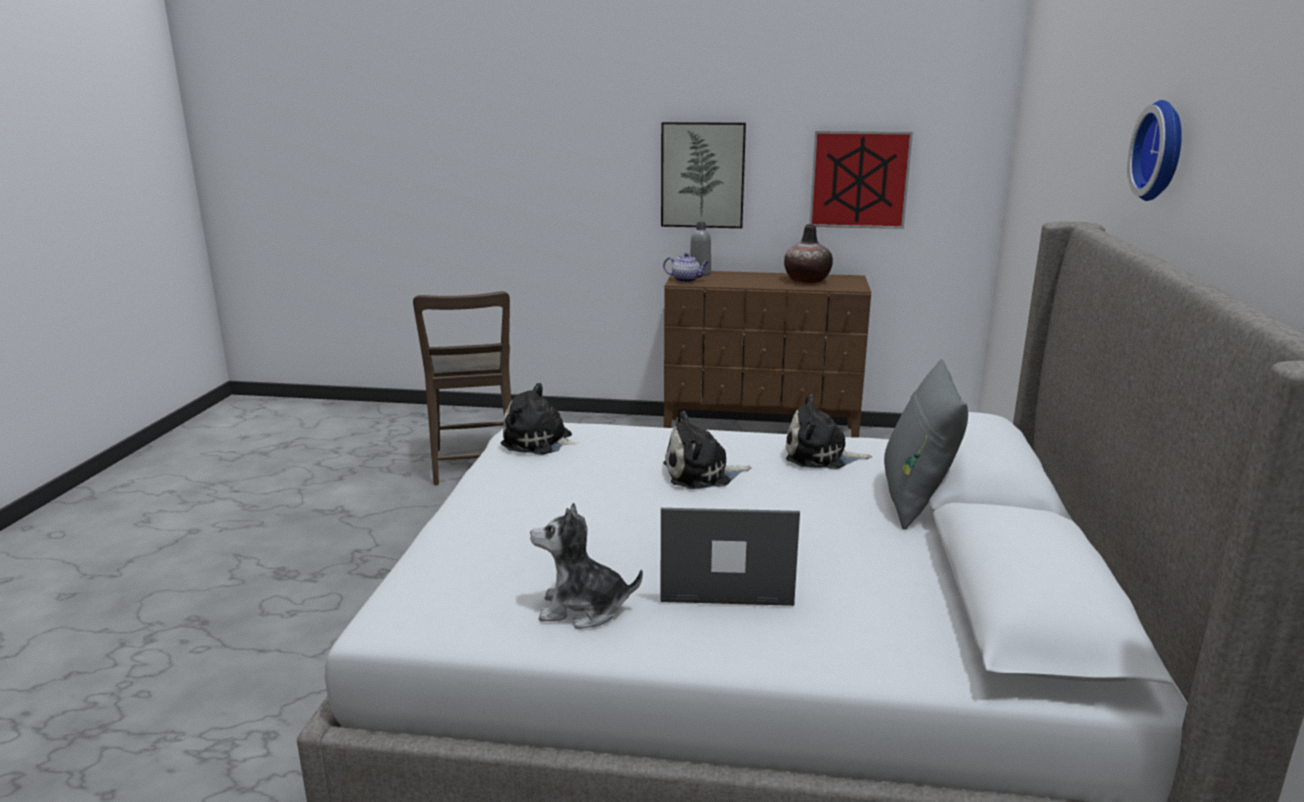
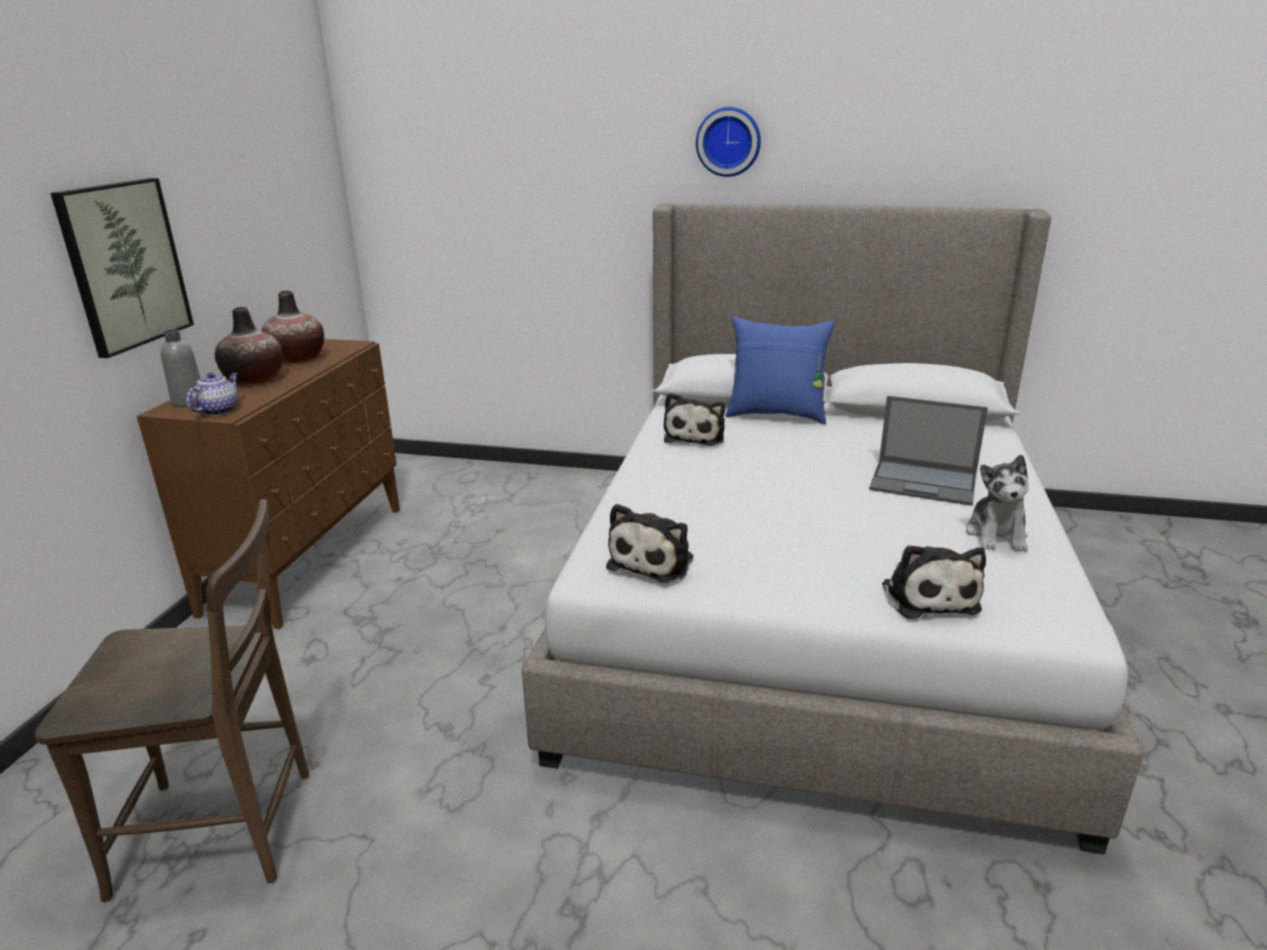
camera: 85 degrees left, 5 degrees up
laptop [660,508,800,606] -> laptop turned 75 degrees counterclockwise [869,396,988,506]
plush toy [663,411,752,489] -> plush toy moved to [882,545,986,619]
picture [810,131,913,229] -> none
grey pillow [884,359,968,530] -> blue pillow [725,317,834,424]
none -> vase [215,307,283,385]

